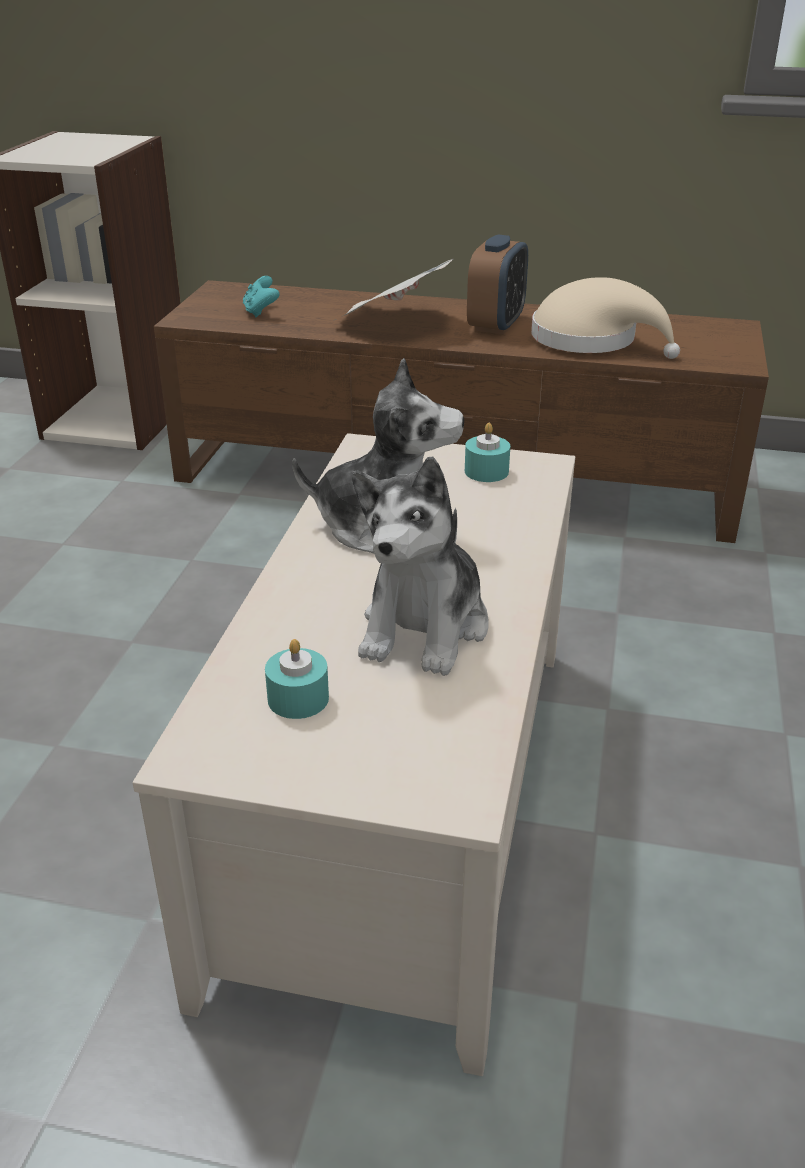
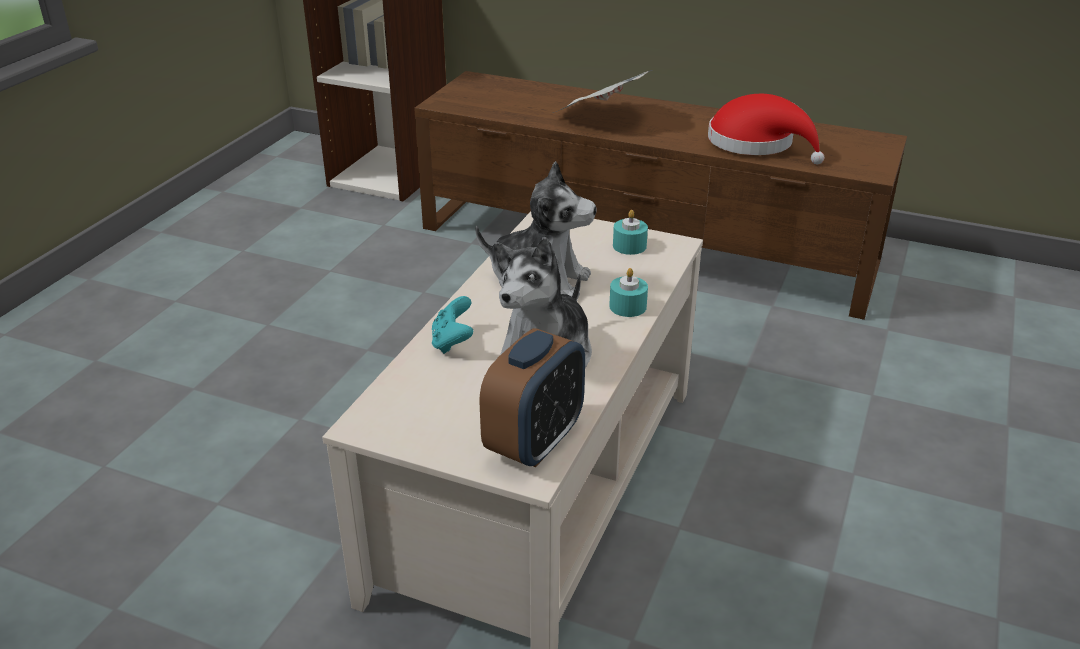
camera: 10 degrees right, 0 degrees up
turquoise game controller [243,276,280,317] -> turquoise game controller moved to [432,296,473,354]
turquoise candle [265,639,329,719] -> turquoise candle moved to [609,268,648,317]
alarm clock [467,235,528,335] -> alarm clock moved to [480,328,585,467]
beige hat [531,277,680,359] -> red hat [708,94,824,164]

